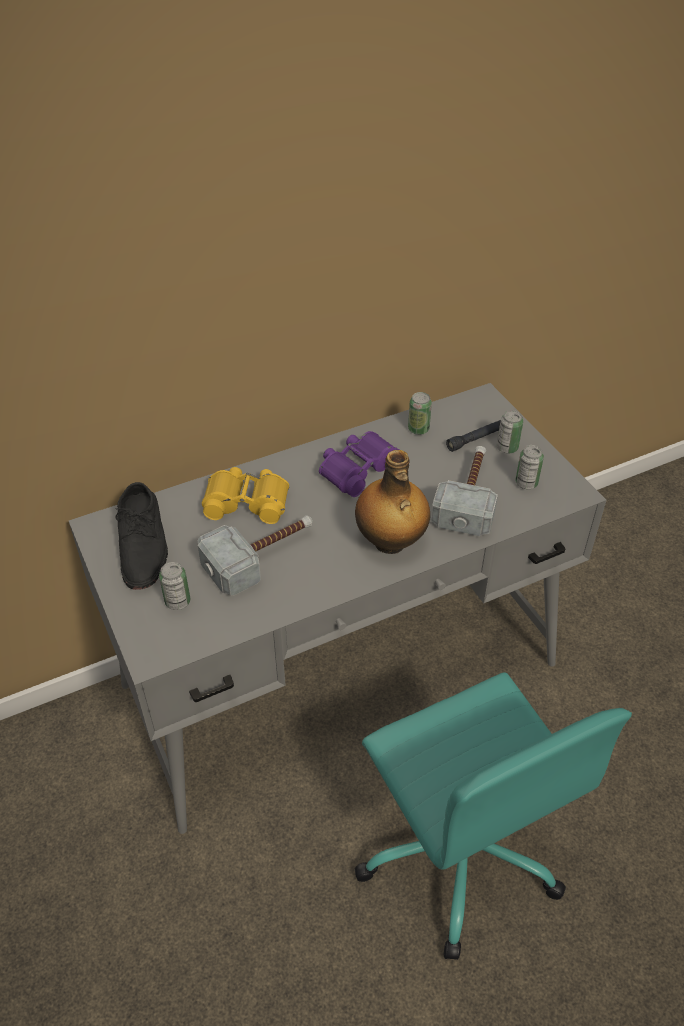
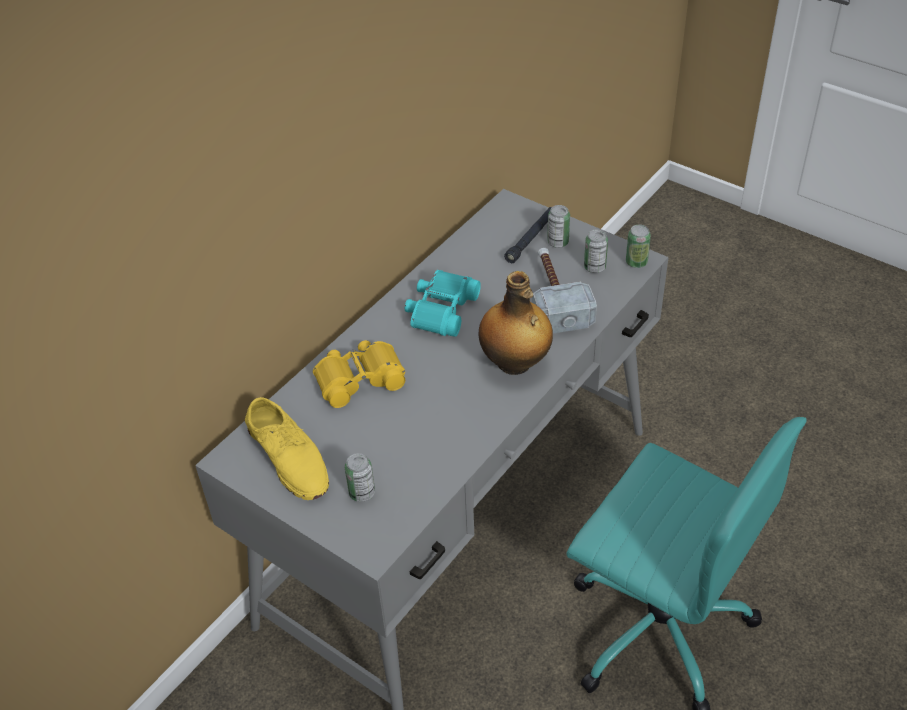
camera: 25 degrees left, 0 degrees up
black shoe [115,482,168,590] -> yellow shoe [245,397,329,500]
hammer [198,515,313,595] -> none
purple binoculars [319,431,399,497] -> turquoise binoculars [405,270,481,337]
can [408,392,432,435] -> can moved to [626,225,651,268]

